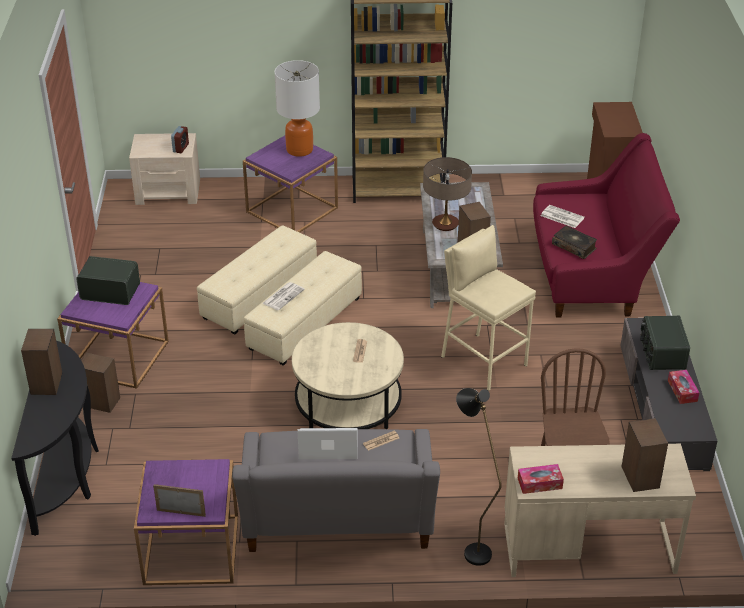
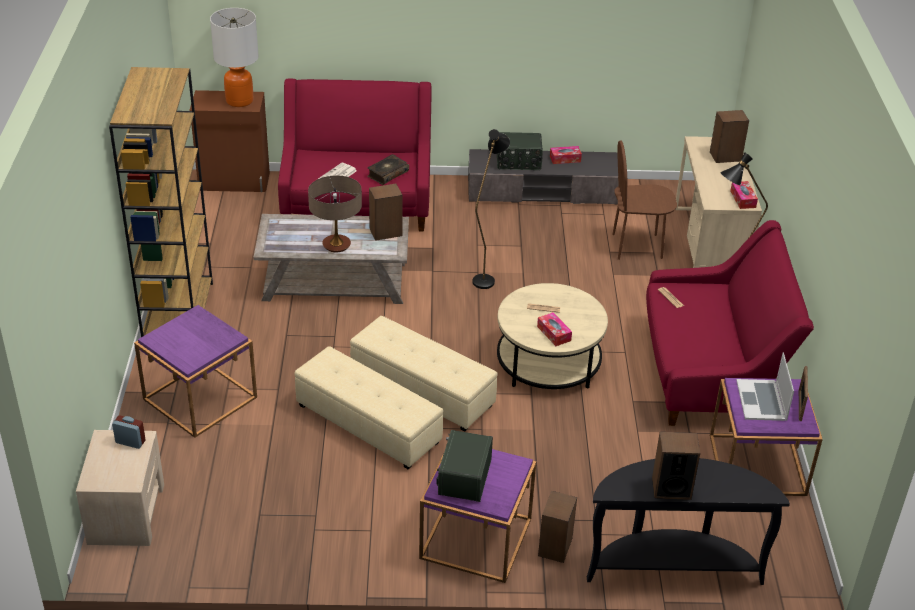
camera: 90 degrees left, 0 degrees up
grey sofa [232,429,440,552] -> red sofa [646,220,814,426]
newspaper [263,282,305,310] -> none
table lamp [275,60,320,157] -> table lamp moved to [210,8,259,107]
laptop [297,428,357,459] -> laptop moved to [736,353,794,421]
beige stool [441,225,536,391] -> black floor lamp [472,129,510,289]
none -> tissue box [537,312,572,346]

